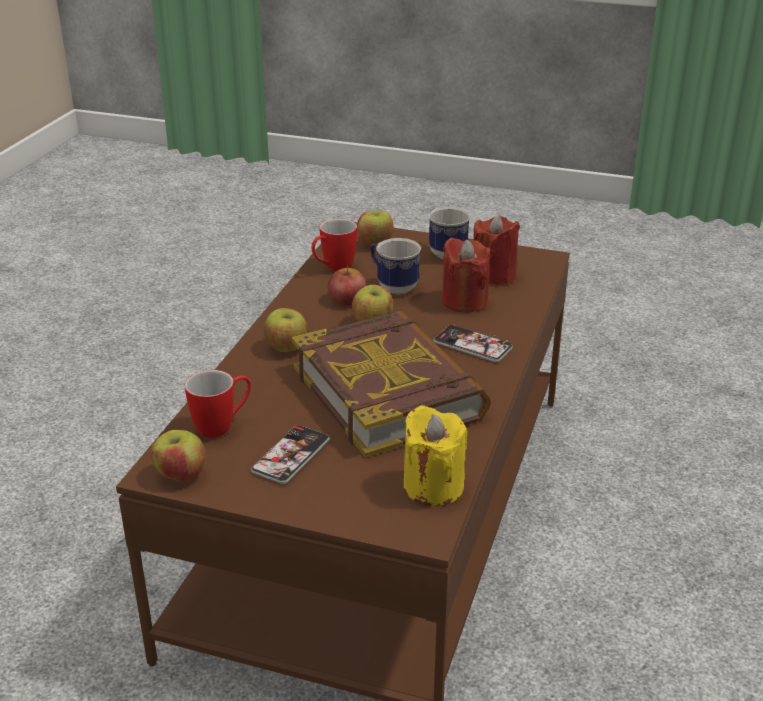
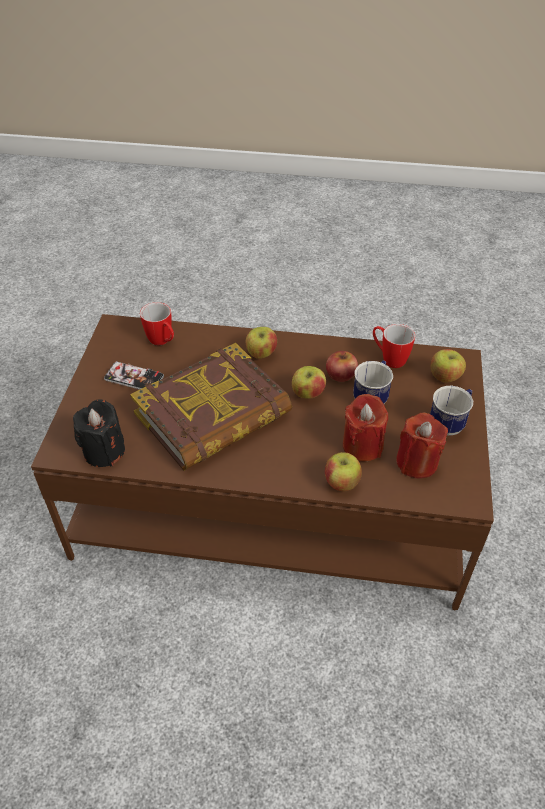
camera: 80 degrees right, 15 degrees up
apple [151,430,206,481] -> apple moved to [325,452,362,491]
yellow candle [404,405,467,506] -> black candle [73,400,125,467]
phone [433,325,513,362] -> none

